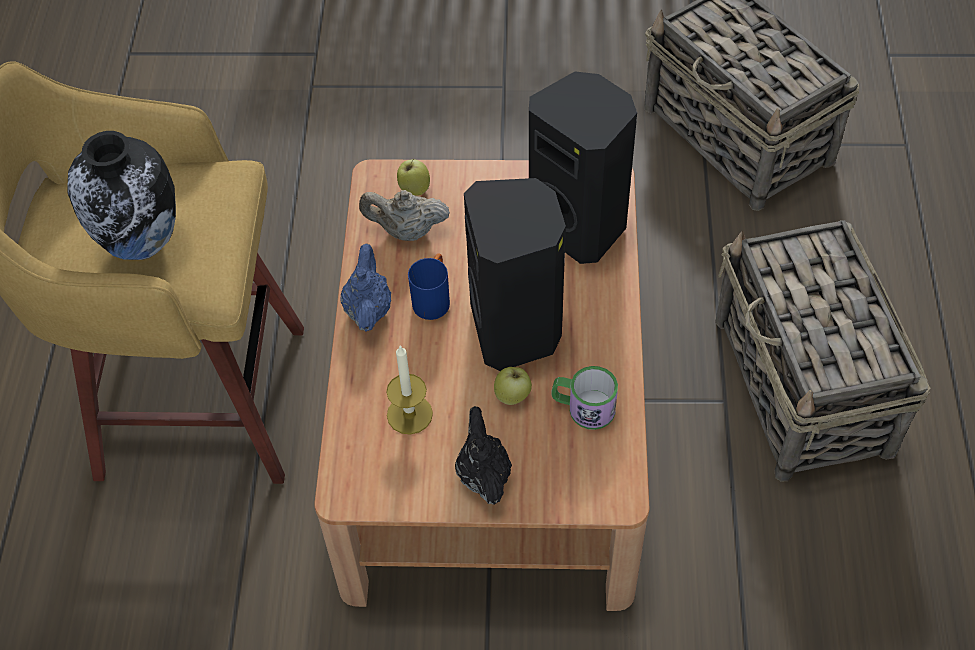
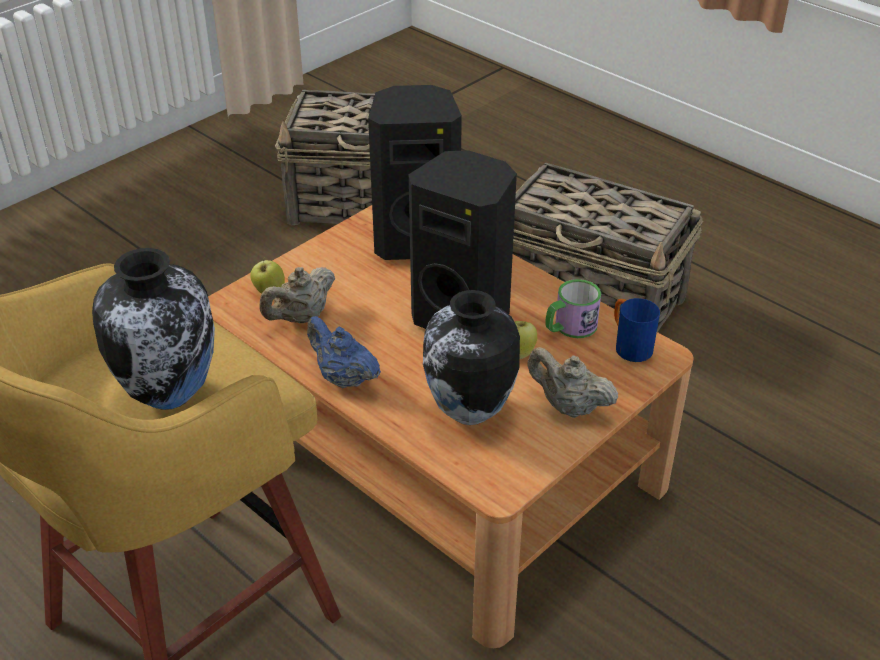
camera: 50 degrees left, 15 degrees down
candle [386,346,433,435] -> vase [423,290,520,425]
blue mug [408,253,450,320] -> blue mug moved to [614,298,660,362]
black teapot [455,406,512,505] -> beige teapot [527,347,618,418]

